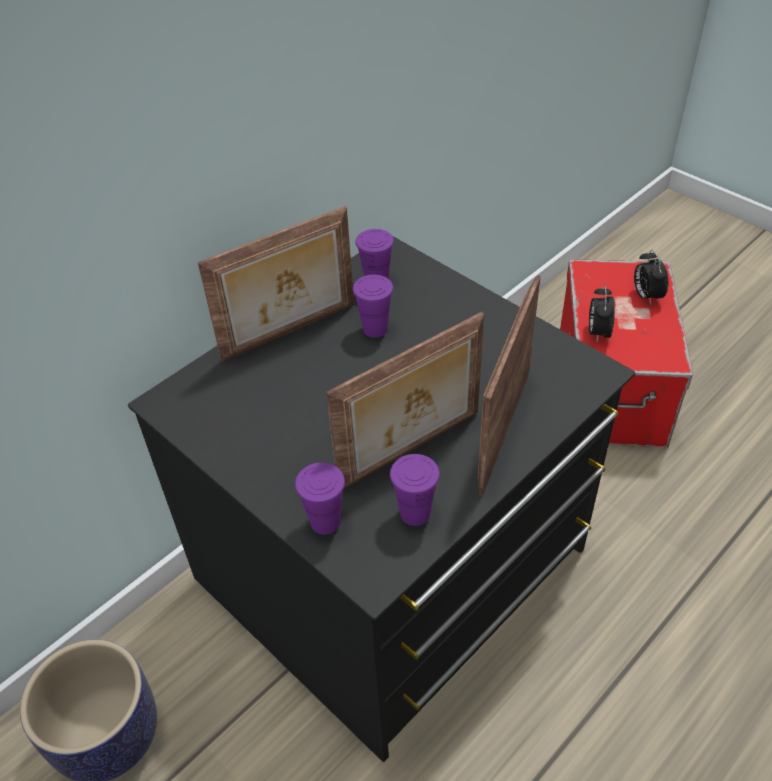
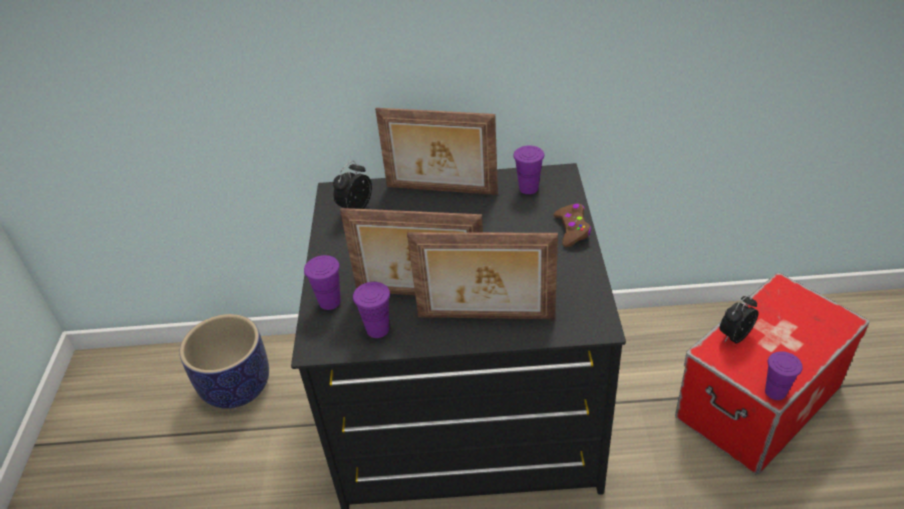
camera: 45 degrees right, 5 degrees down
purple cup [353,275,393,338] -> purple cup moved to [765,351,803,400]
picture frame [478,275,541,496] -> picture frame turned 150 degrees counterclockwise [407,232,558,319]
alarm clock [634,250,668,305] -> alarm clock moved to [333,161,372,209]
none -> brown game controller [553,203,591,247]

